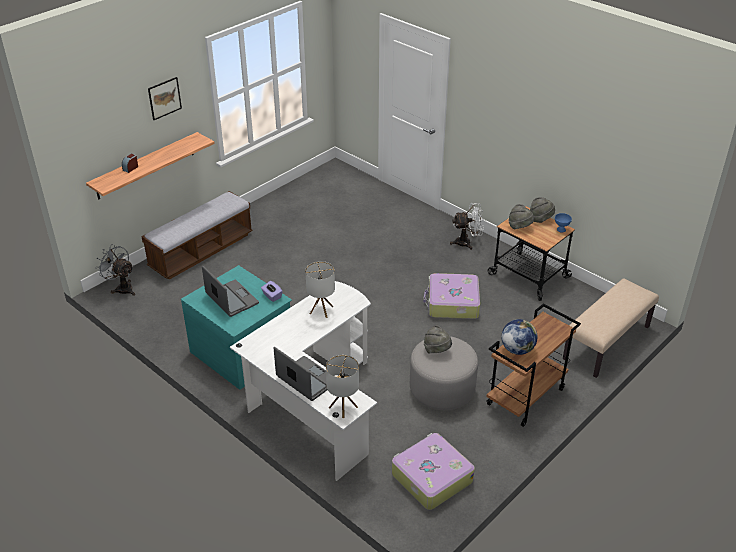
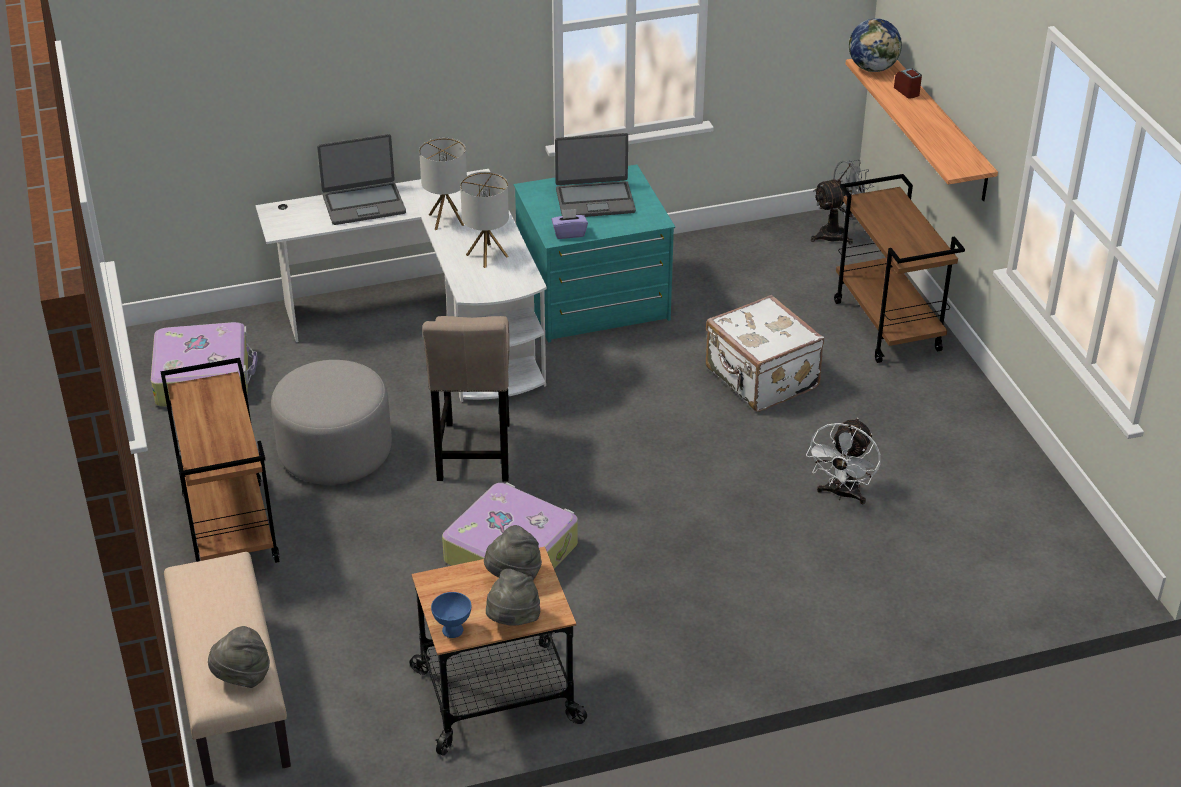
camera: 120 degrees right, 0 degrees up
bench [141,191,253,280] -> brown cart [834,174,965,363]
picture [148,77,182,120] -> none
table lamp [326,355,359,418] -> table lamp moved to [419,137,467,230]
grey hat [424,325,452,353] -> grey hat moved to [208,626,270,688]
white fan [450,203,484,250] -> white fan moved to [806,418,880,504]
globe [501,319,538,355] -> globe moved to [849,18,902,72]
none -> beige stool [422,316,510,482]
none -> white suitcase [706,295,824,412]

